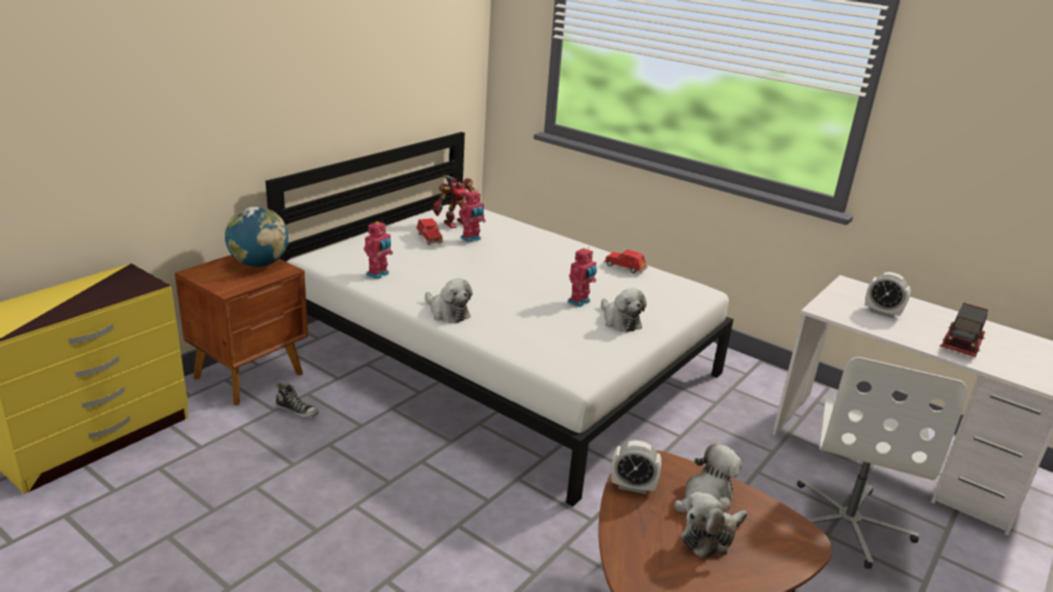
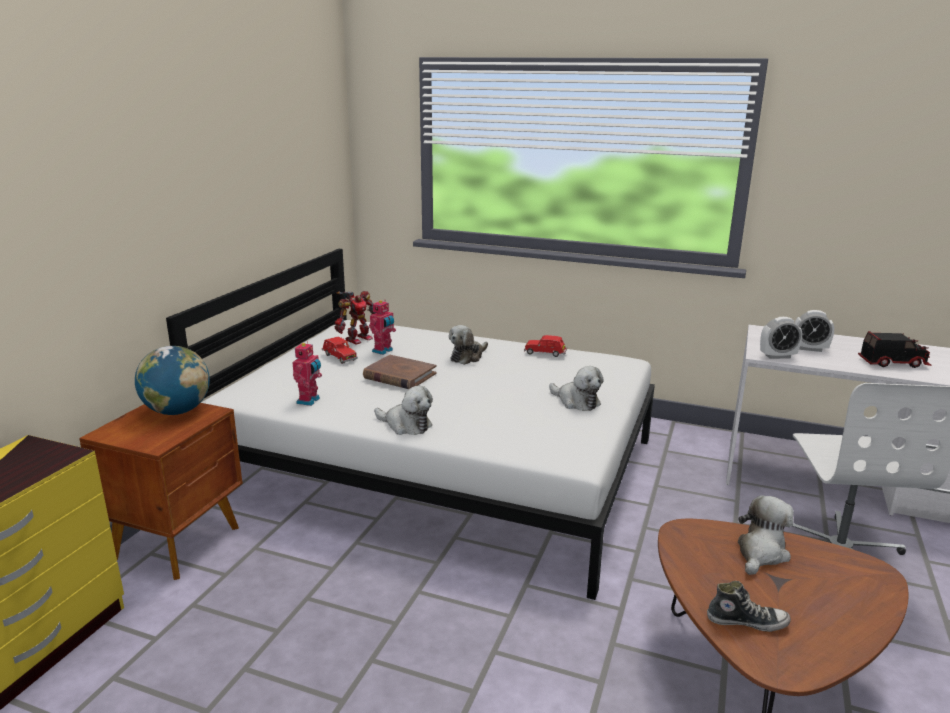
camera: 15 degrees left, 5 degrees down
shoe [276,383,319,418] -> shoe moved to [707,581,791,632]
toy robot [567,247,597,307] -> none
alarm clock [611,440,661,494] -> alarm clock moved to [760,317,802,359]
plush toy [681,492,747,558] -> plush toy moved to [449,325,488,365]
toy truck [940,302,988,357] -> toy truck turned 105 degrees counterclockwise [858,331,932,368]
none -> brown book [363,355,437,389]

